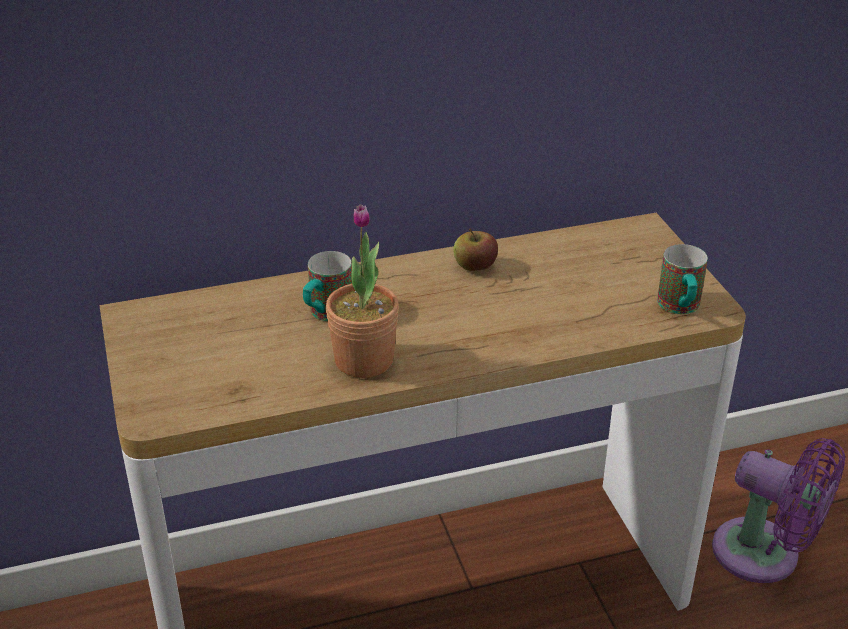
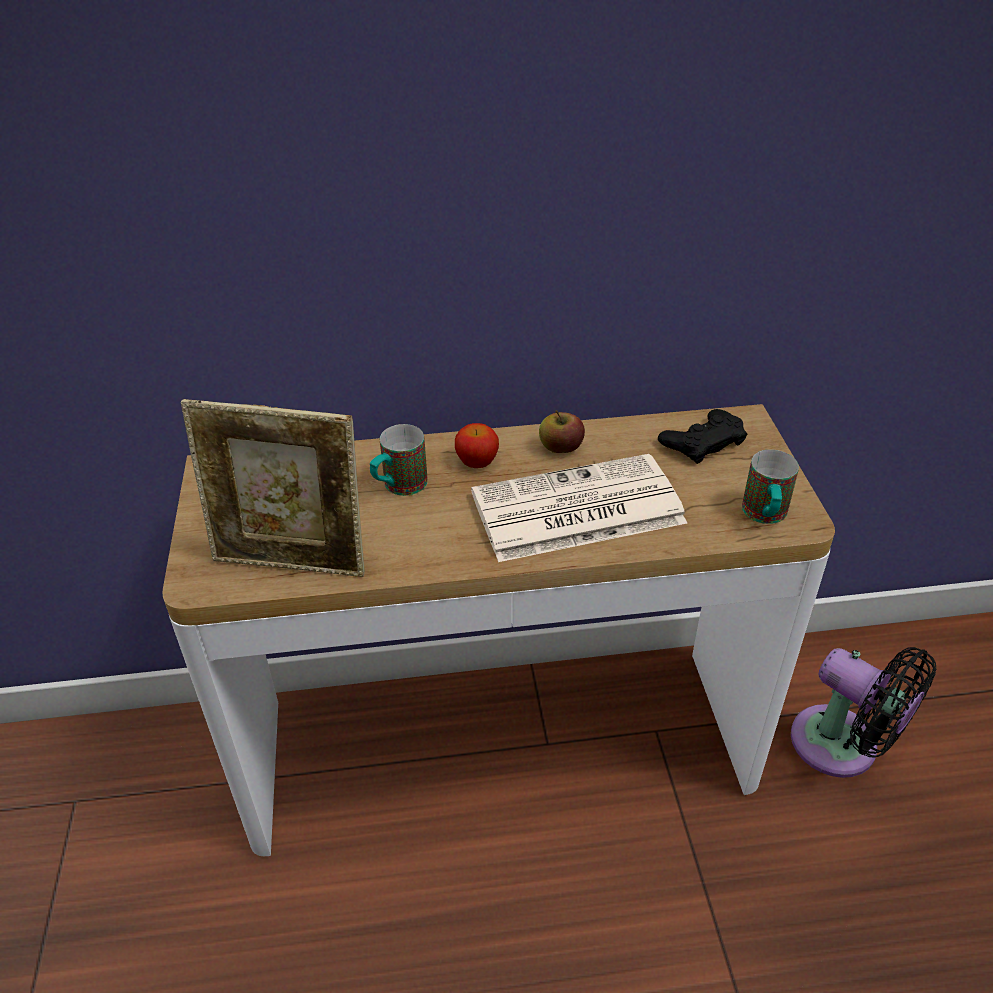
camera: 10 degrees right, 5 degrees up
potted plant [326,204,399,378] -> none
purple fan [712,438,845,583] -> black fan [791,647,936,778]
none -> picture frame [181,399,365,577]
none -> apple [455,423,499,468]
none -> newspaper [471,454,687,562]
none -> black game controller [658,409,747,464]

